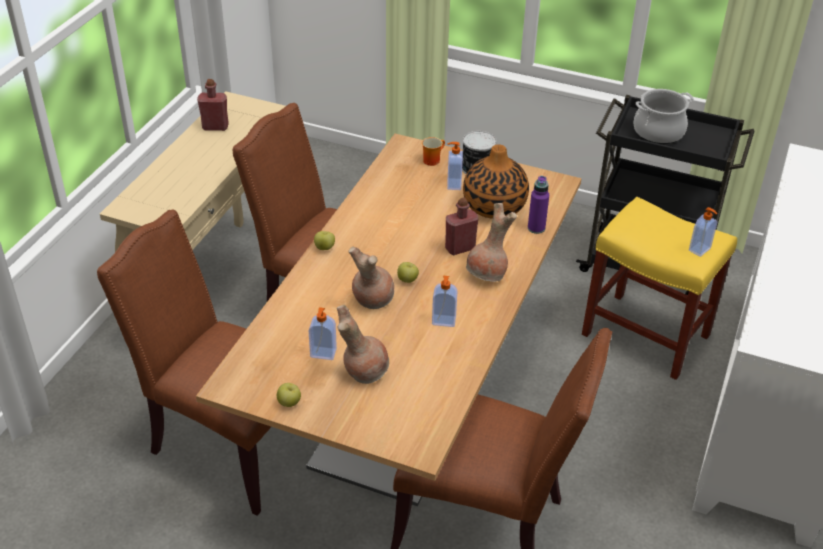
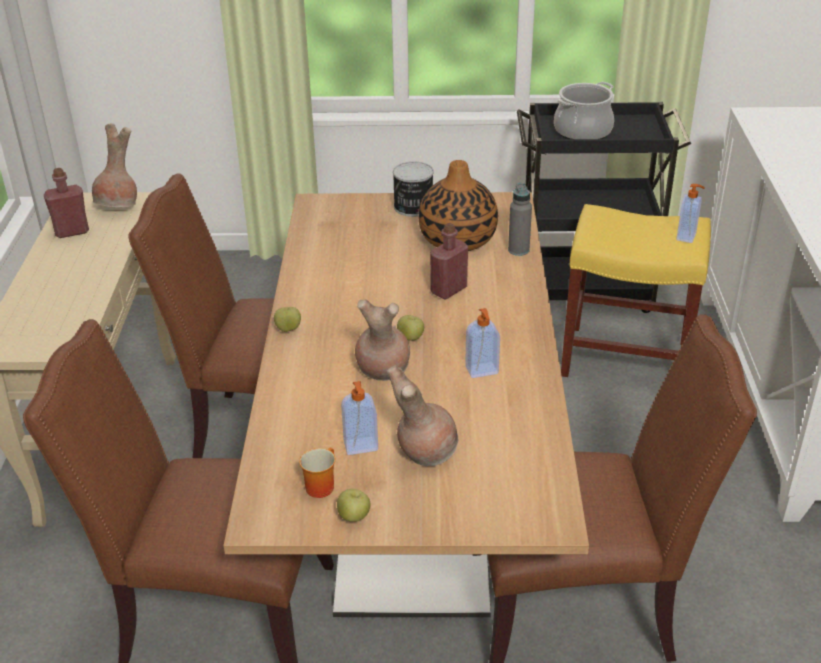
camera: 20 degrees left, 5 degrees down
mug [422,137,445,166] -> mug moved to [299,448,335,498]
soap dispenser [447,142,463,190] -> none
brown vase [466,203,517,282] -> brown vase moved to [92,123,137,207]
purple bottle [528,176,549,234] -> grey bottle [508,183,532,256]

